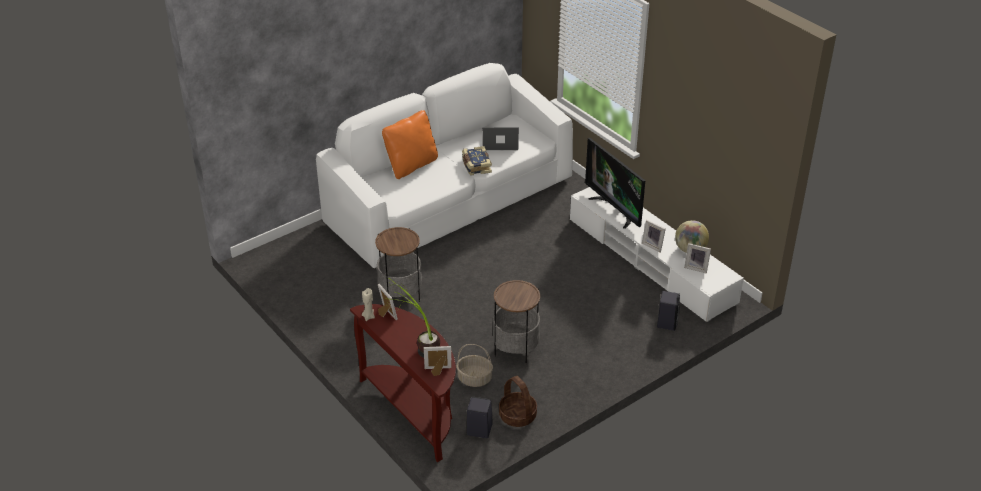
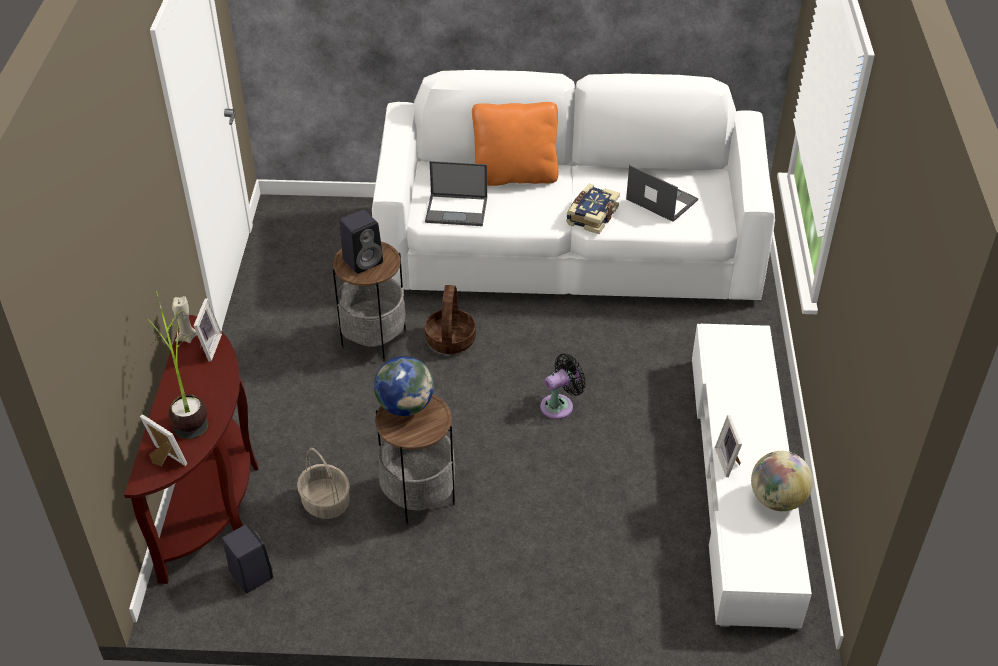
camera: 40 degrees right, 5 degrees up
basket [499,376,537,427] -> basket moved to [425,285,476,354]
television [585,138,645,229] -> none
black speaker [657,291,680,331] -> black speaker moved to [340,209,383,274]
picture frame [684,243,711,274] -> none
none -> globe [374,356,434,416]
none -> laptop [425,161,487,226]
none -> black fan [540,354,586,419]

